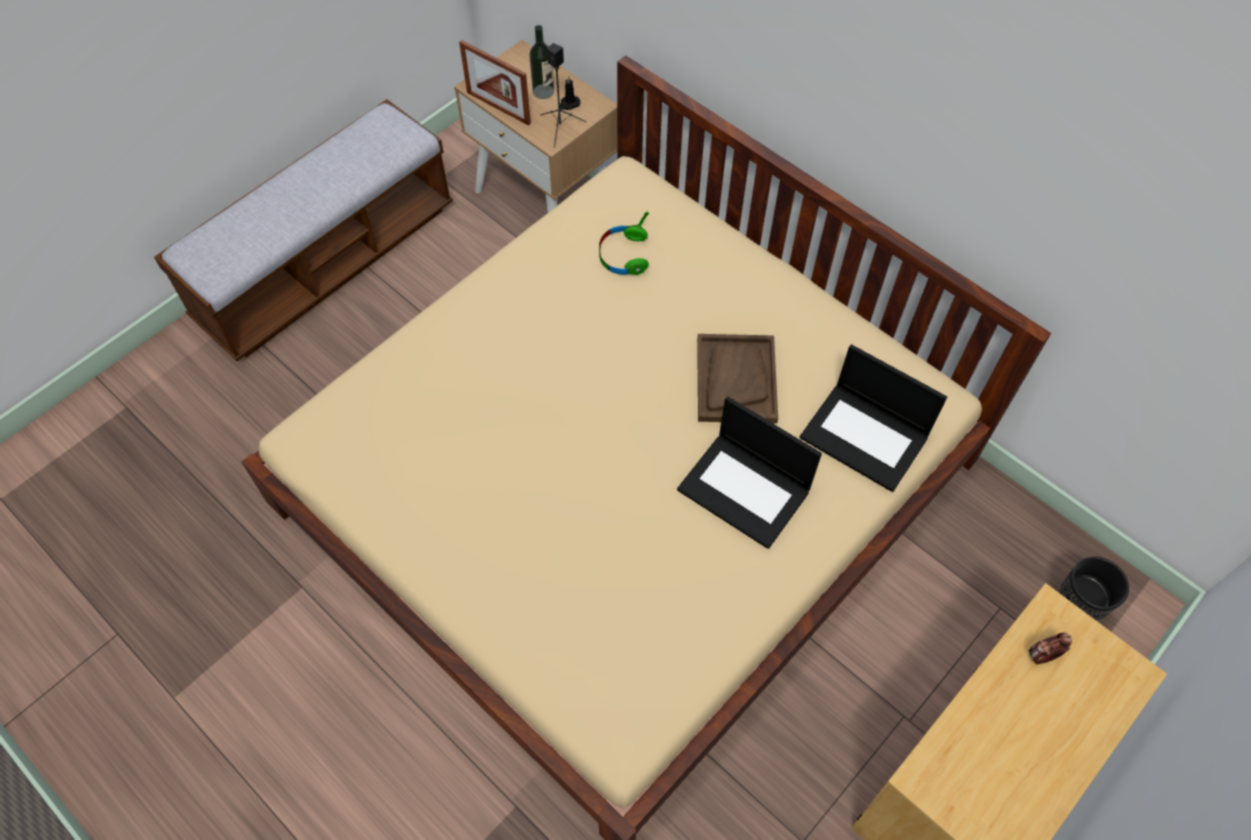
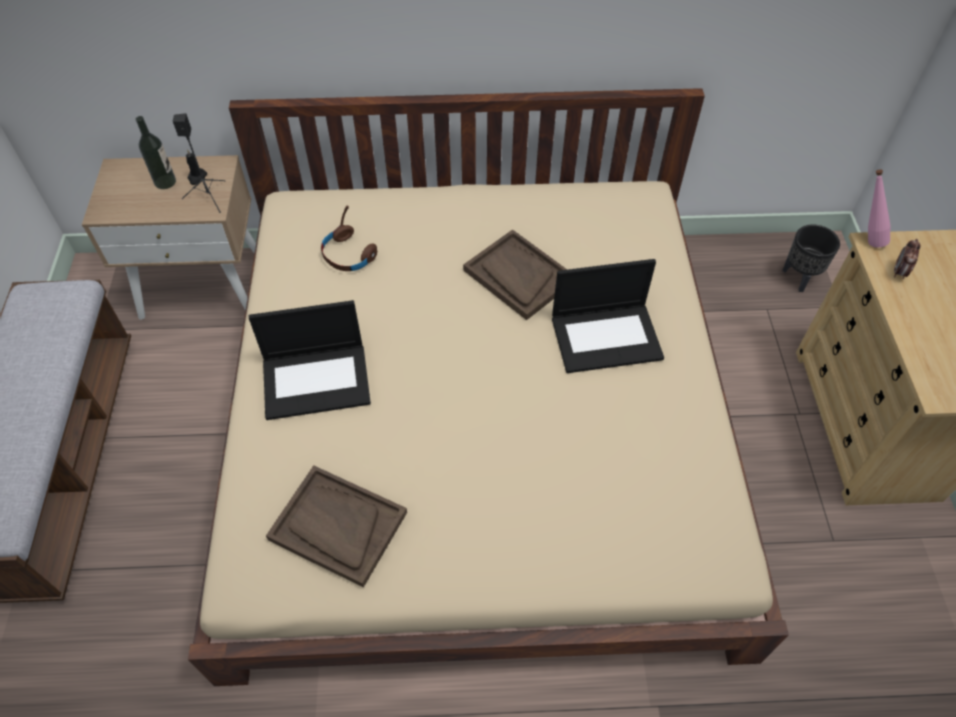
camera: 45 degrees left, 5 degrees down
picture frame [459,40,531,126] -> none
green headphones [599,211,649,275] -> brown headphones [321,206,377,271]
laptop [800,344,947,492] -> laptop moved to [249,300,371,420]
none -> brown tray [266,465,407,588]
none -> pink bottle [868,169,890,248]

